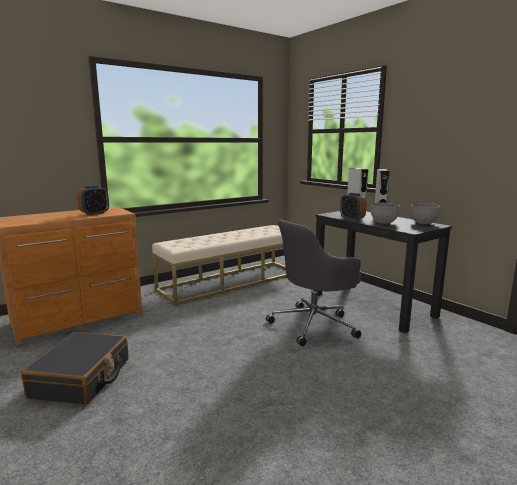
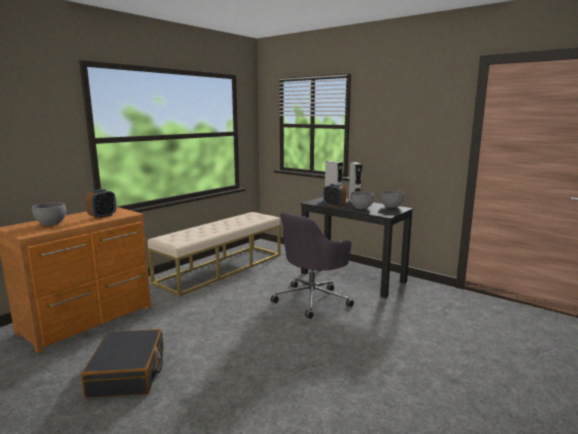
camera: 15 degrees left, 0 degrees up
none -> grey bowl [32,202,66,226]

